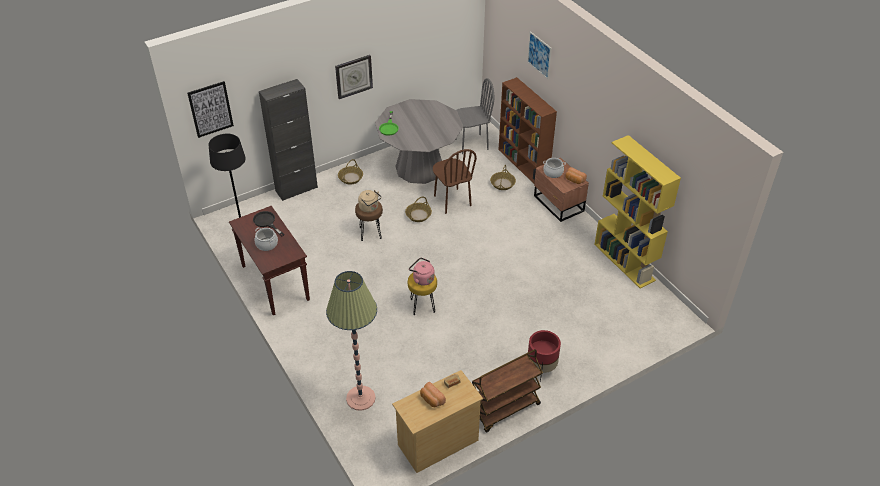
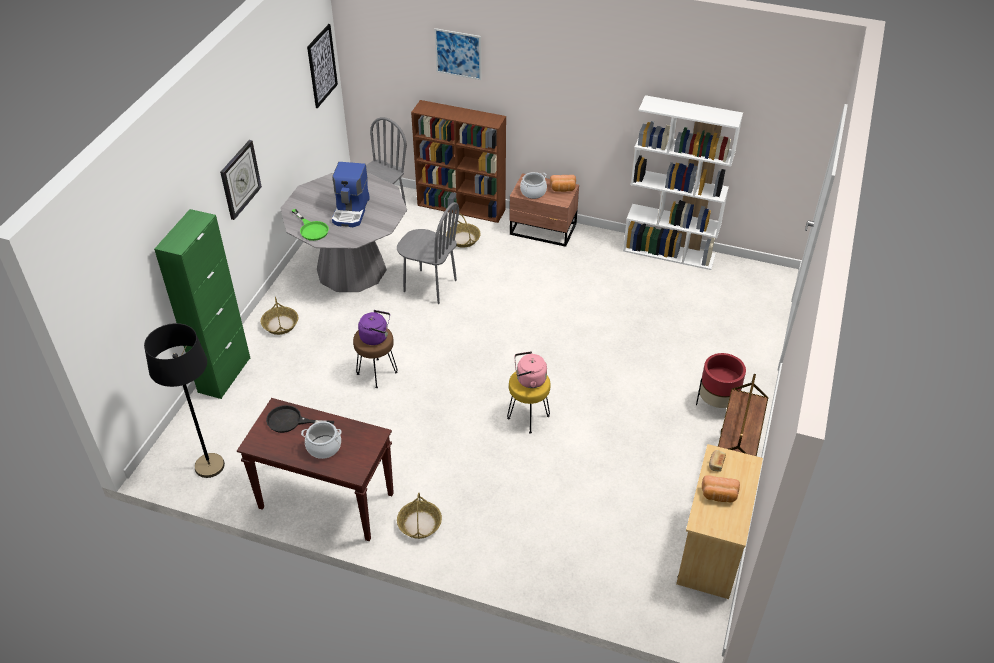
camera: 40 degrees left, 0 degrees up
picture [187,81,234,138] -> picture moved to [307,24,338,108]
black cabinet [259,79,318,201] -> green cabinet [154,209,250,399]
floor lamp [326,271,377,411] -> none
beige kettle [358,190,381,212] -> purple kettle [358,310,390,345]
basket [405,196,432,222] -> basket moved to [397,492,442,539]
brown chair [433,149,477,214] -> grey chair [397,202,459,304]
yellow bookcase [594,135,681,288] -> white bookcase [623,95,743,270]
none -> coffee machine [332,162,370,227]

